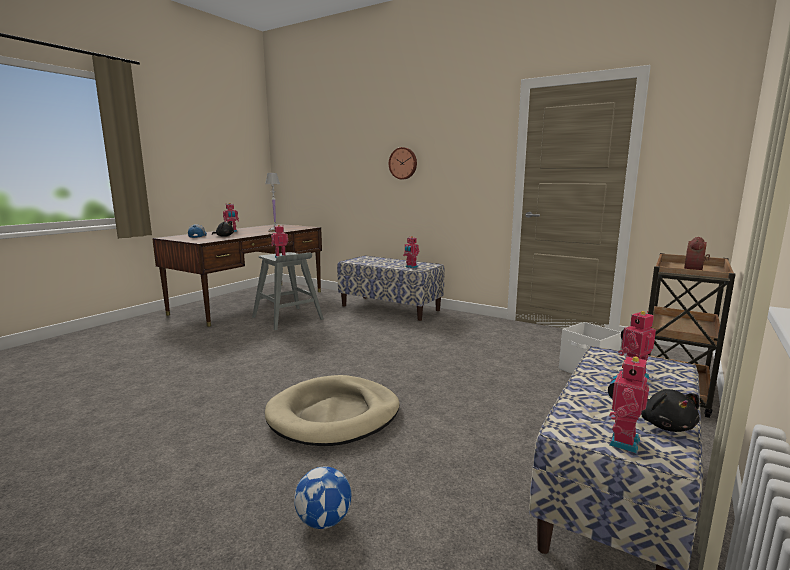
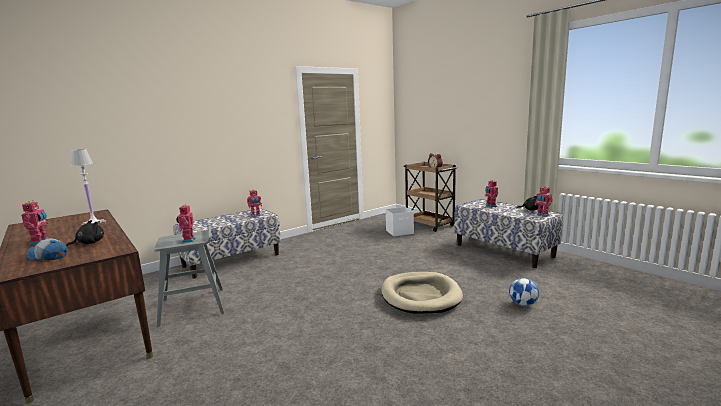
camera: 70 degrees left, 0 degrees up
wall clock [389,147,417,179] -> none

